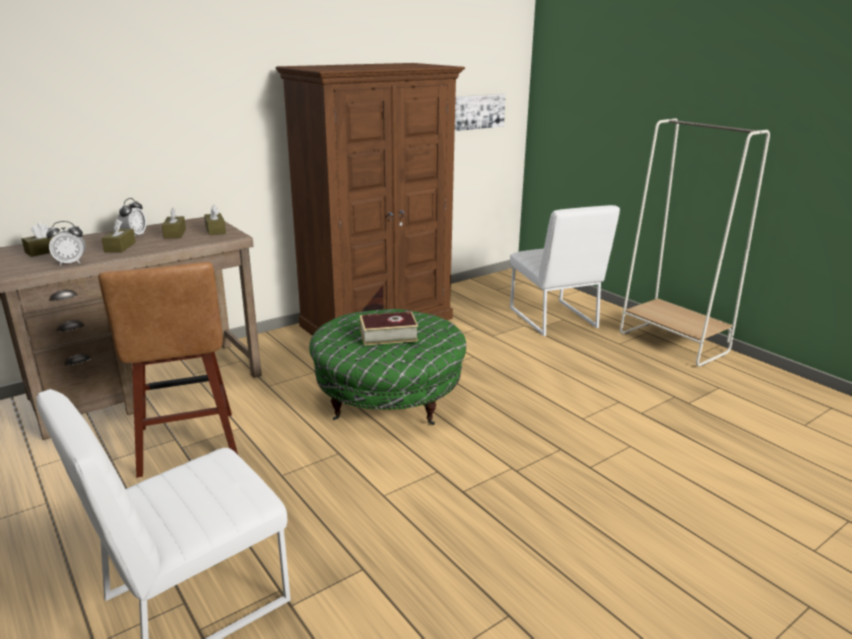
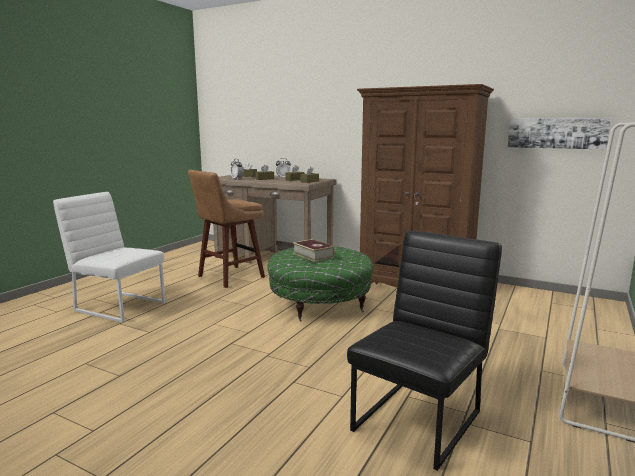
camera: 65 degrees right, 10 degrees down
white chair [510,205,620,336] -> none
none -> black chair [347,230,502,471]

